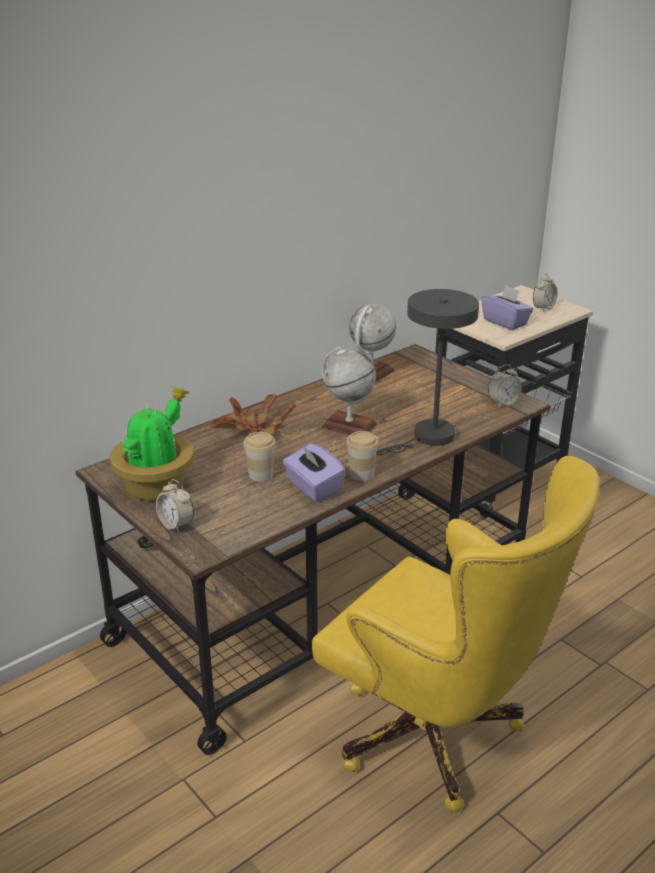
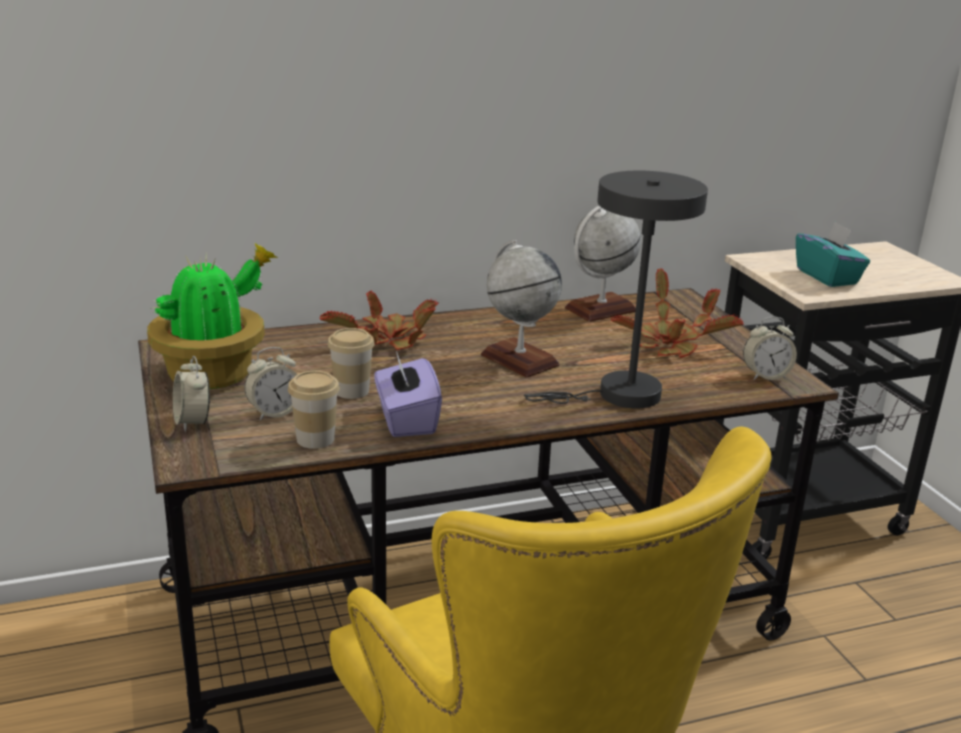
camera: 20 degrees right, 5 degrees down
cup [346,431,379,481] -> cup moved to [288,371,340,449]
purple tissue box [481,285,534,330] -> turquoise tissue box [796,222,870,287]
alarm clock [533,274,557,312] -> alarm clock moved to [245,347,297,421]
none -> potted plant [611,269,743,358]

